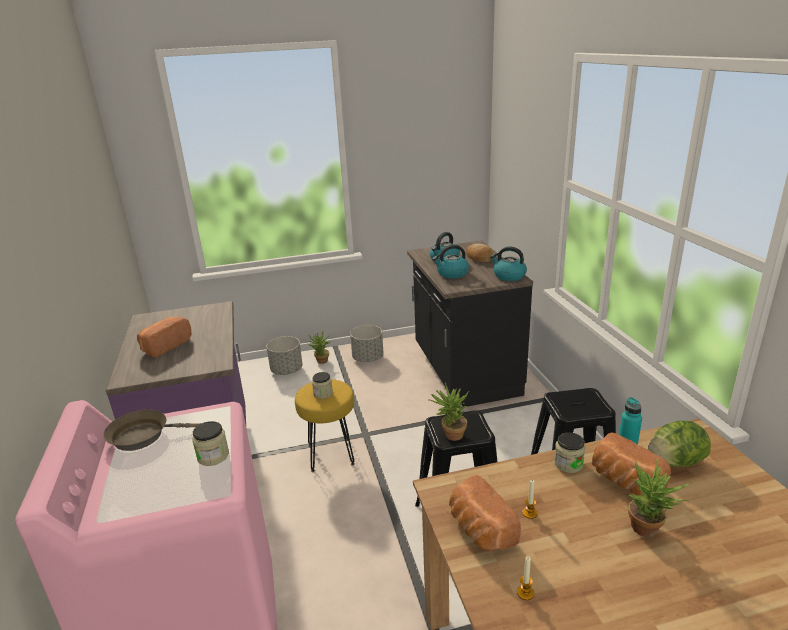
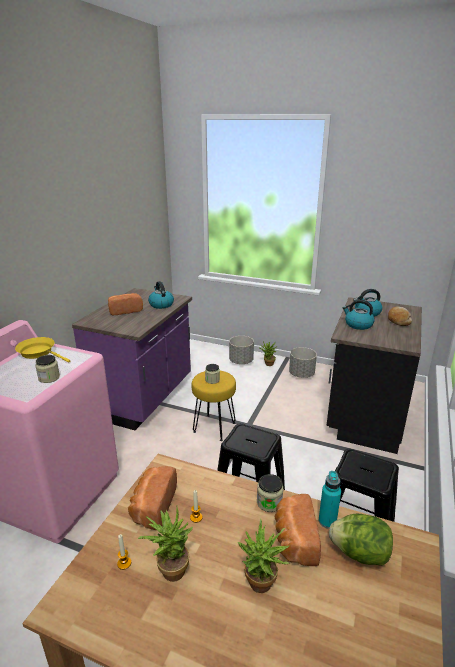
camera: 35 degrees right, 0 degrees up
brown frying pan [103,409,202,451] -> yellow frying pan [15,337,70,362]
potted plant [428,382,469,441] -> potted plant moved to [138,507,193,582]
kettle [490,246,527,281] -> kettle moved to [148,281,174,309]

